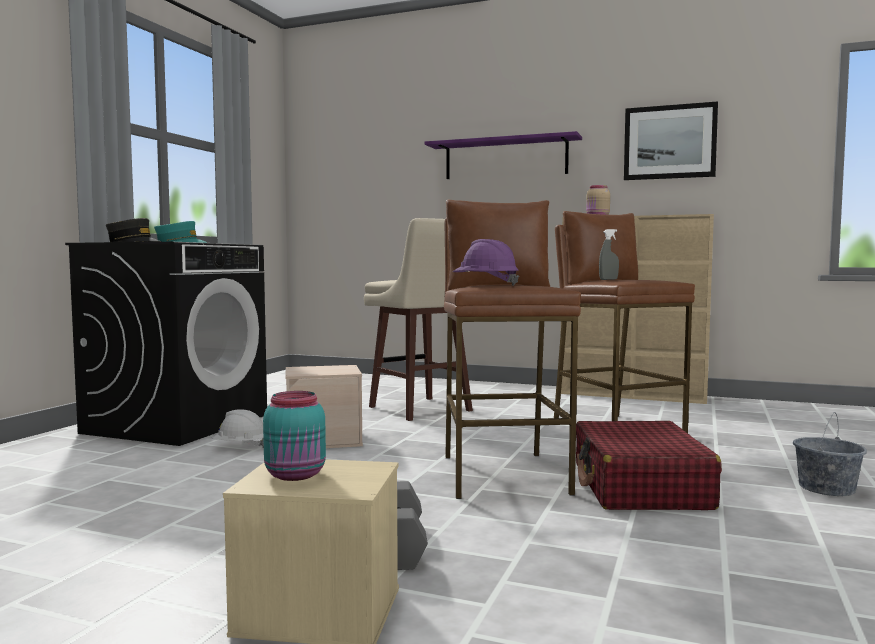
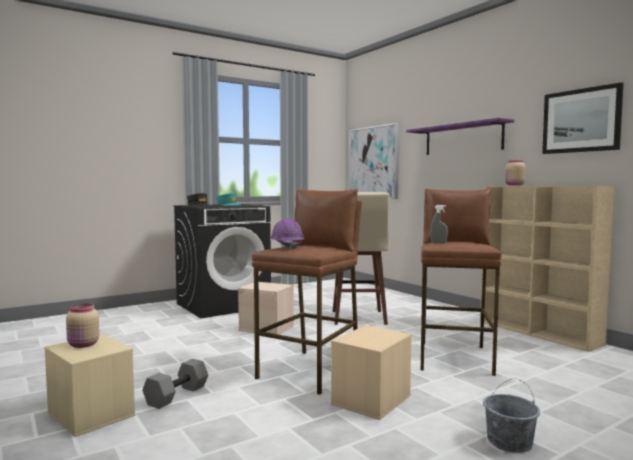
camera: 35 degrees right, 0 degrees up
white hard hat [211,409,264,448] -> none
turquoise jar [263,391,326,481] -> beige jar [66,303,100,348]
red suitcase [576,421,722,510] -> beige storage box [331,325,412,420]
none -> picture [349,123,399,199]

